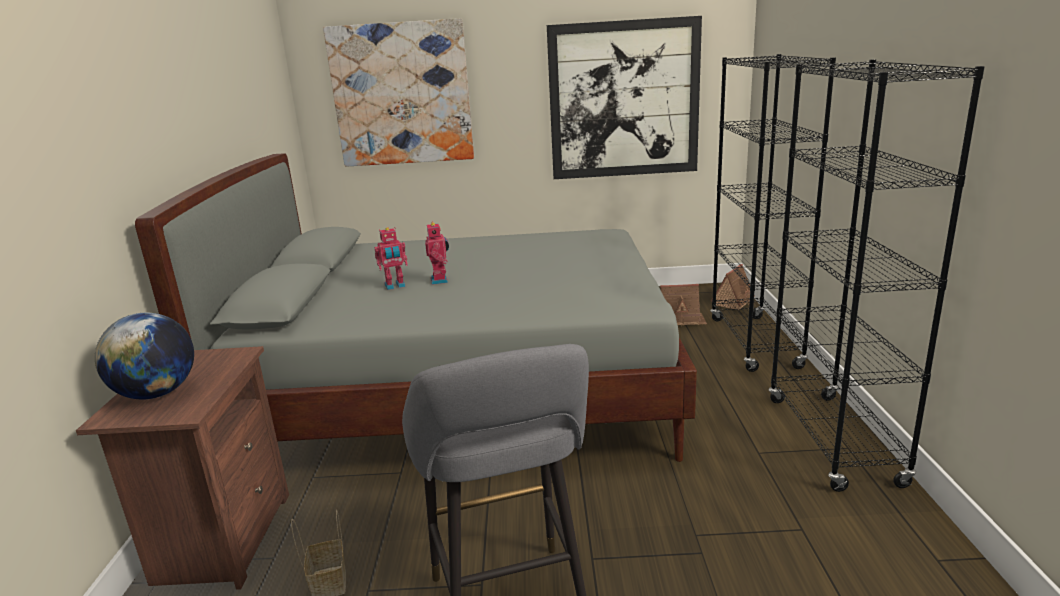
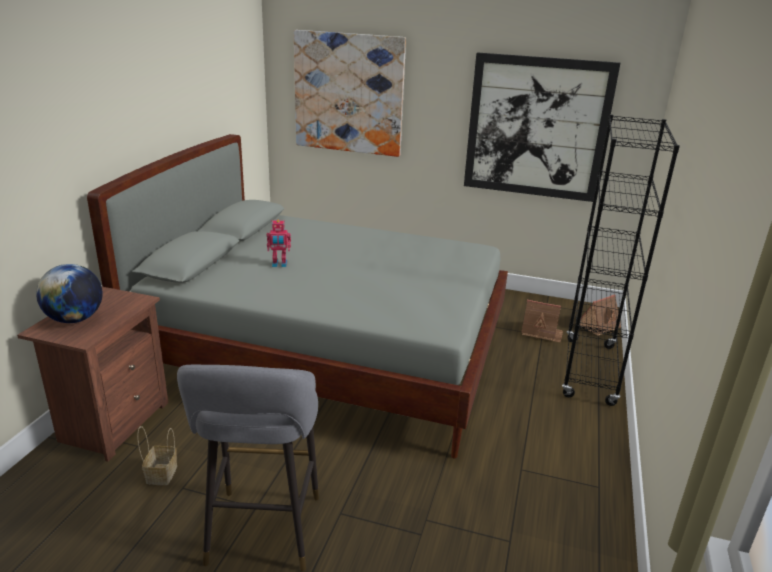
camera: 15 degrees right, 5 degrees up
toy robot [425,222,449,285] -> none
black bookcase [769,59,985,492] -> none

